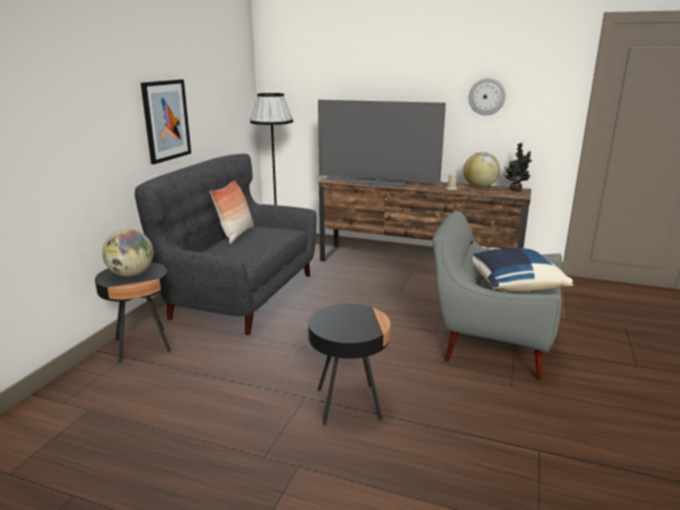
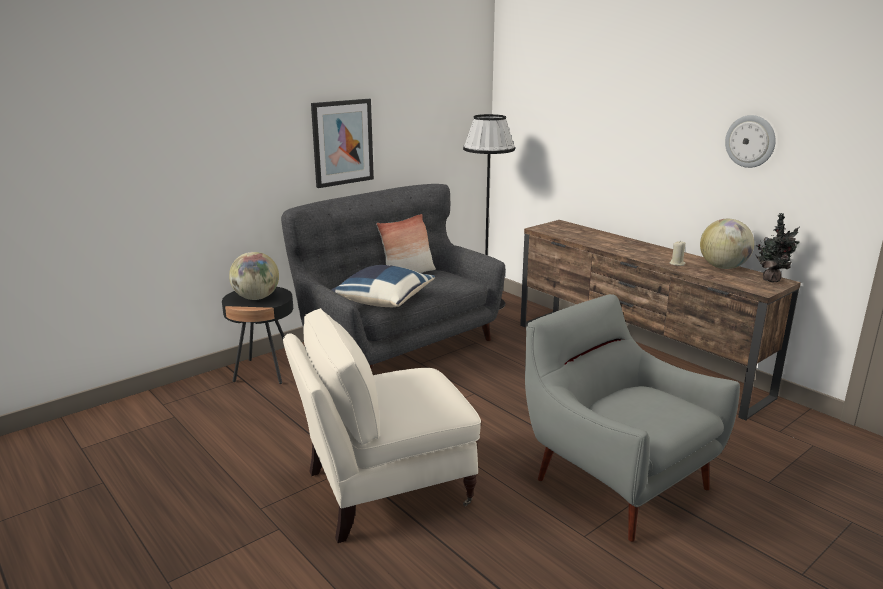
camera: 30 degrees right, 0 degrees up
black side table [308,304,390,425] -> beige armchair [283,308,481,543]
television [318,100,446,187] -> none
blue pillow [473,248,574,292] -> blue pillow moved to [332,265,435,307]

